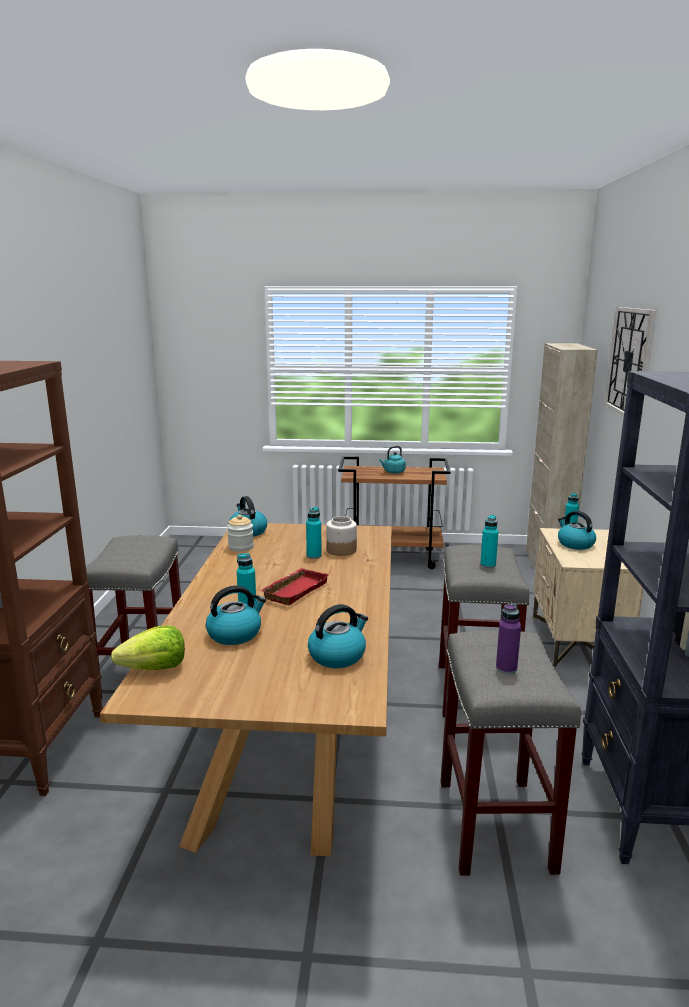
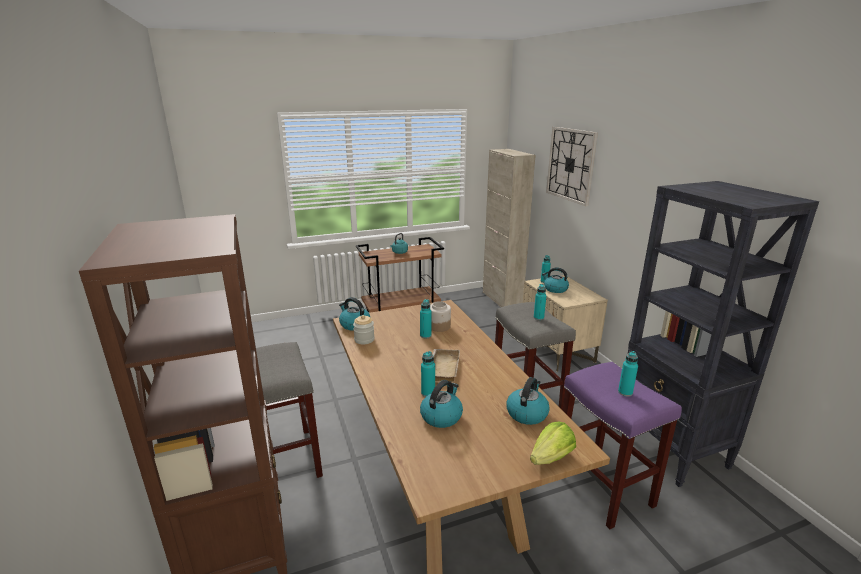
camera: 25 degrees left, 5 degrees up
lettuce [111,625,185,670] -> lettuce moved to [530,422,576,465]
red tray [259,568,330,605] -> beige tray [433,349,460,382]
grey stool [441,630,581,876] -> purple stool [562,362,682,529]
purple bottle [496,604,521,674] -> turquoise bottle [618,351,638,397]

